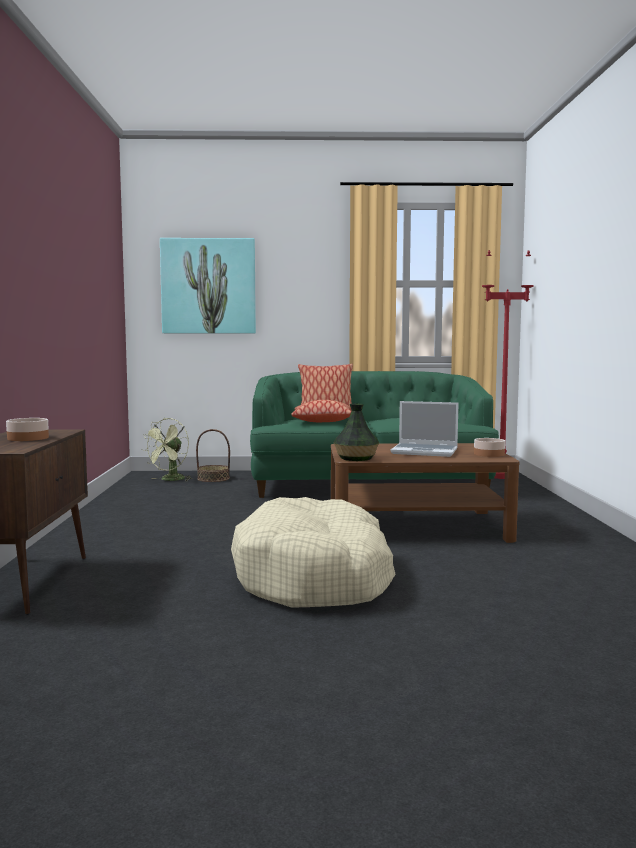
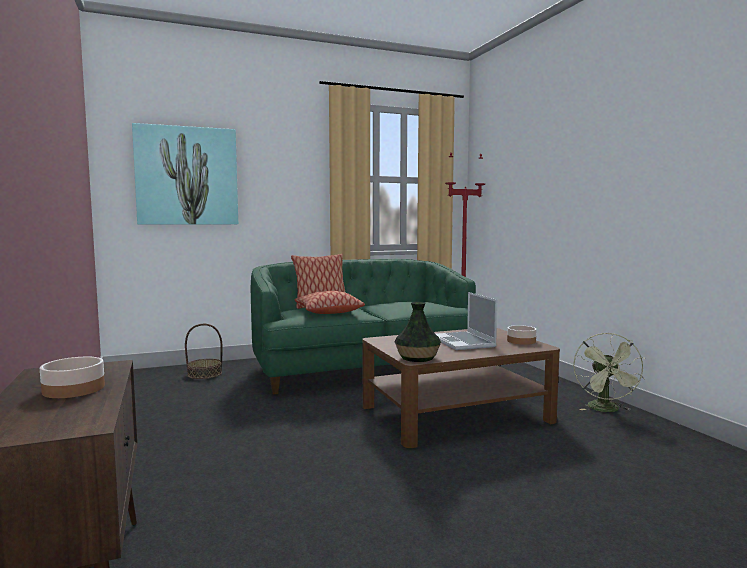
camera: 20 degrees left, 0 degrees up
green fan [142,418,193,481] -> green fan moved to [573,333,645,412]
beige dog bed [231,497,396,607] -> none
laptop [391,401,459,457] -> laptop turned 75 degrees clockwise [436,292,497,350]

